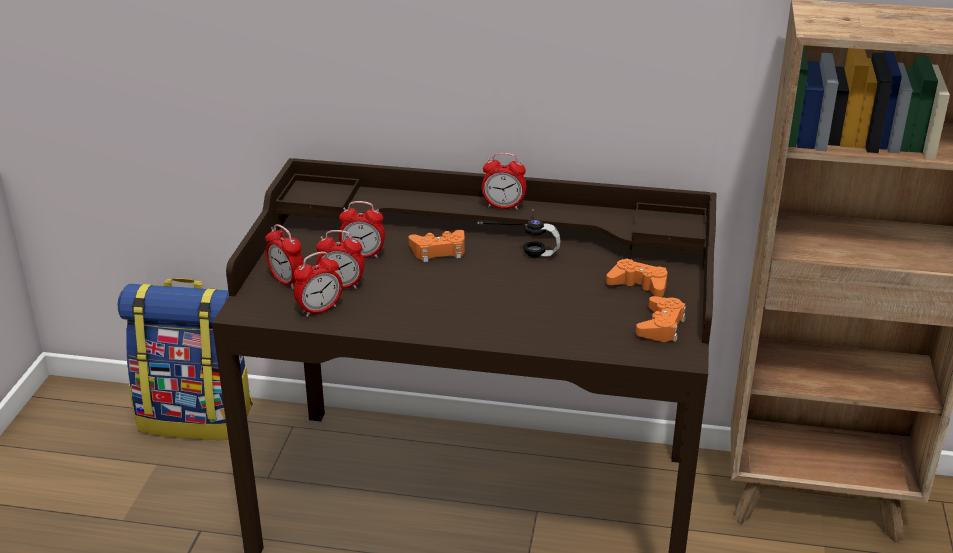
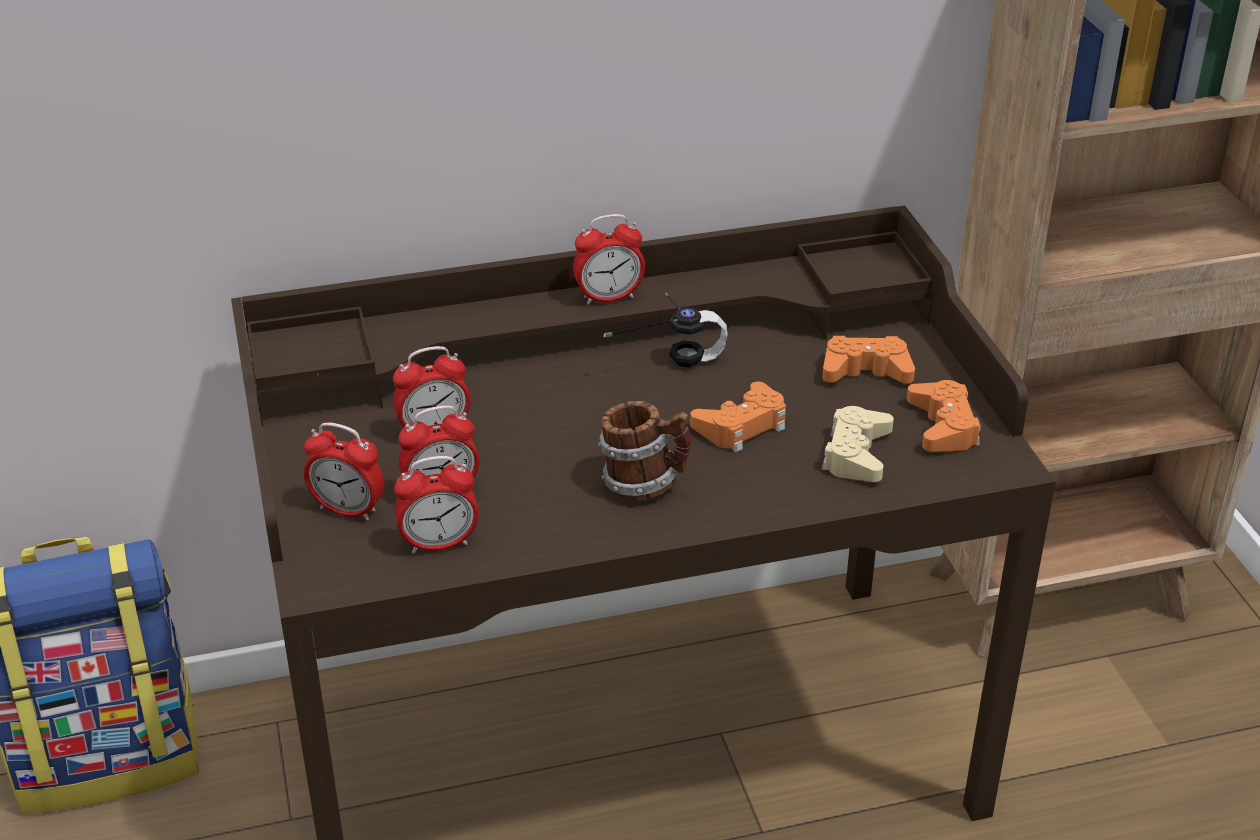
camera: 25 degrees left, 5 degrees up
alarm clock [294,251,343,317] -> alarm clock turned 45 degrees clockwise [394,456,479,554]
orange game controller [409,230,465,262] -> orange game controller moved to [690,382,786,452]
none -> mug [598,401,692,501]
none -> beige game controller [821,406,894,482]

